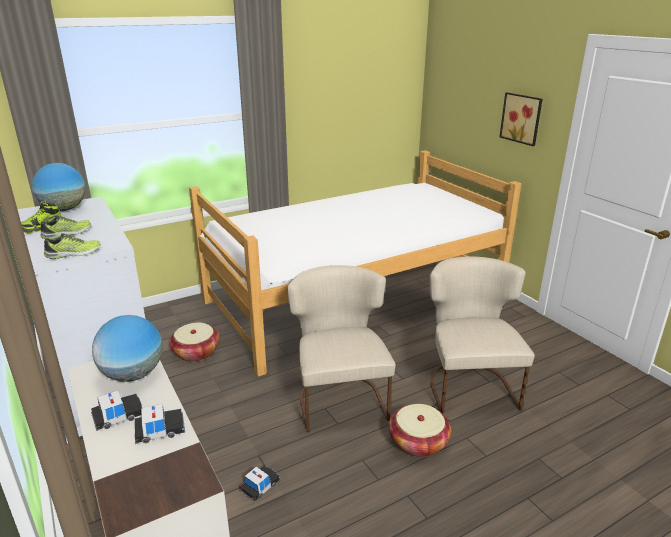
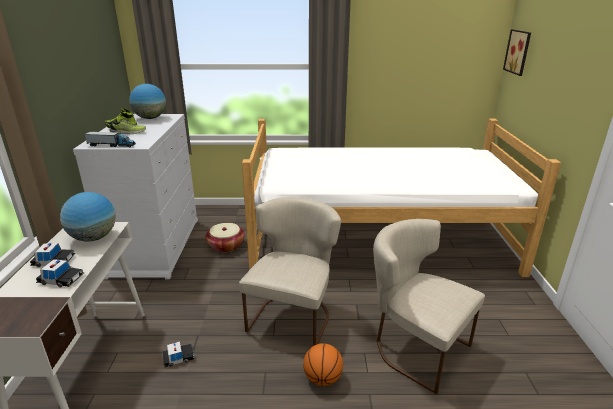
camera: 30 degrees right, 0 degrees up
shoe [44,233,100,259] -> toy truck [85,132,136,147]
basket [389,404,451,457] -> basketball [303,343,343,386]
beige chair [430,256,535,414] -> beige chair turned 75 degrees counterclockwise [373,219,485,394]
picture [500,92,542,146] -> picture moved to [503,29,531,76]

